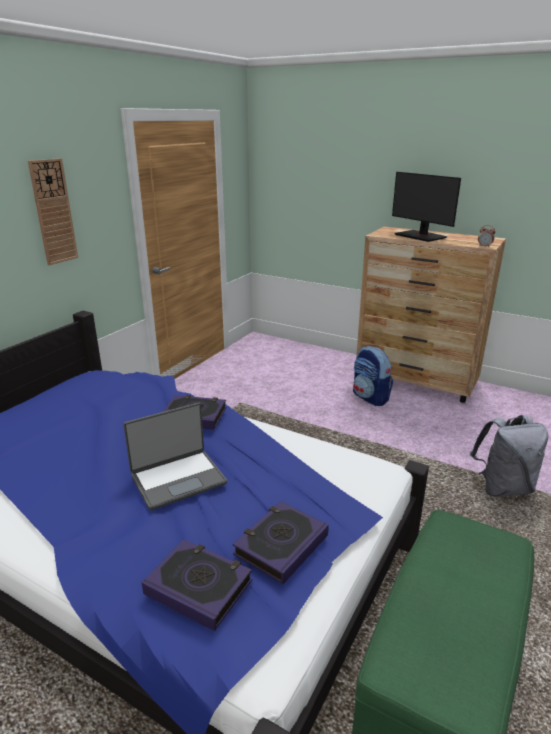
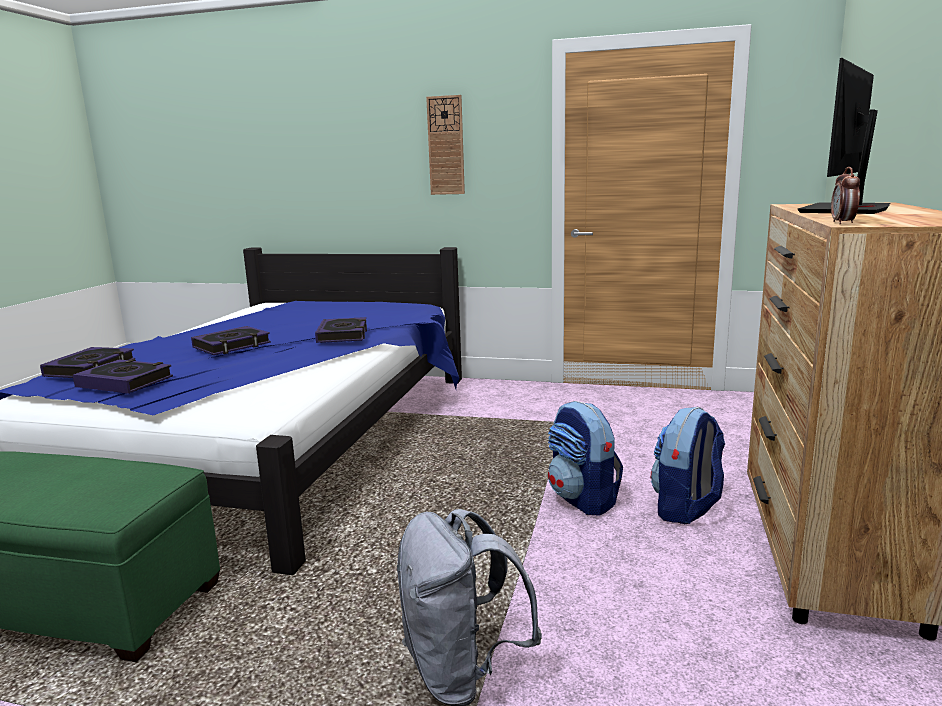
camera: 75 degrees right, 10 degrees down
laptop [123,403,227,511] -> book [191,326,271,355]
none -> backpack [548,401,623,516]

